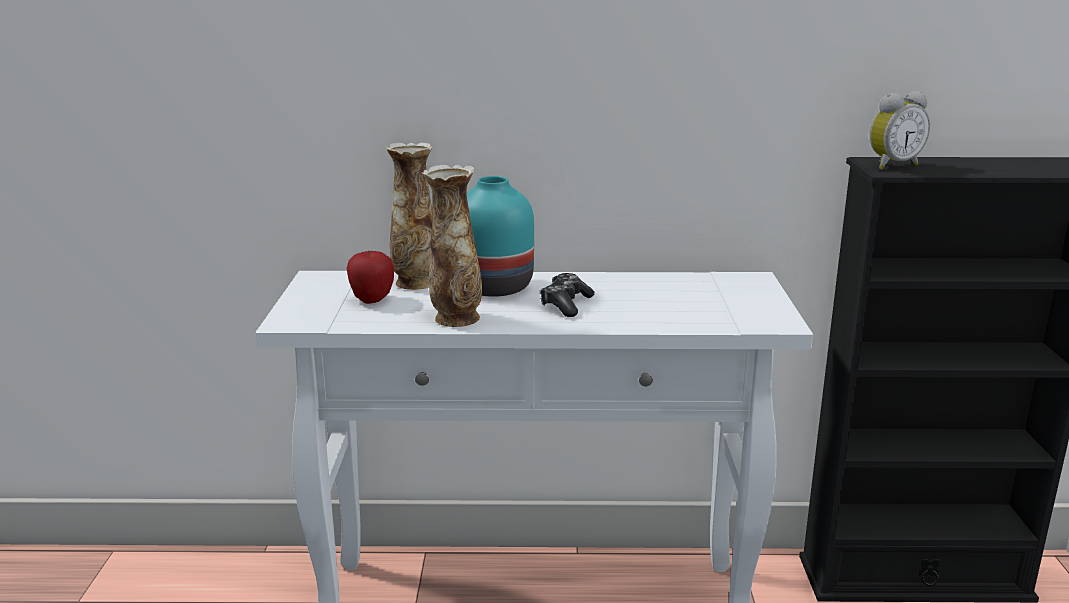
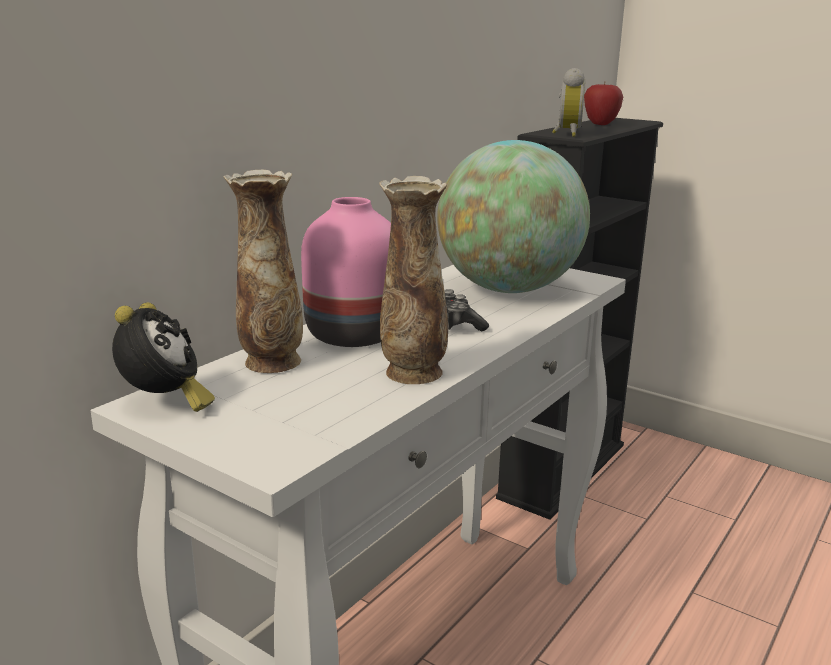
camera: 55 degrees left, 0 degrees up
apple [346,250,394,304] -> apple moved to [584,83,623,125]
turquoise vase [467,176,534,297] -> pink vase [301,197,391,347]
none -> alarm clock [112,303,215,412]
none -> globe [437,140,590,293]

